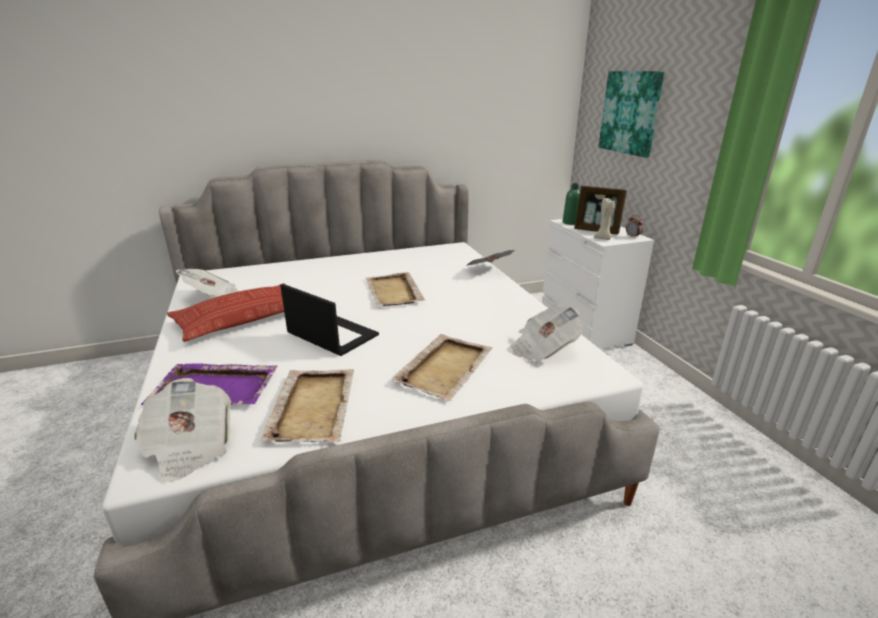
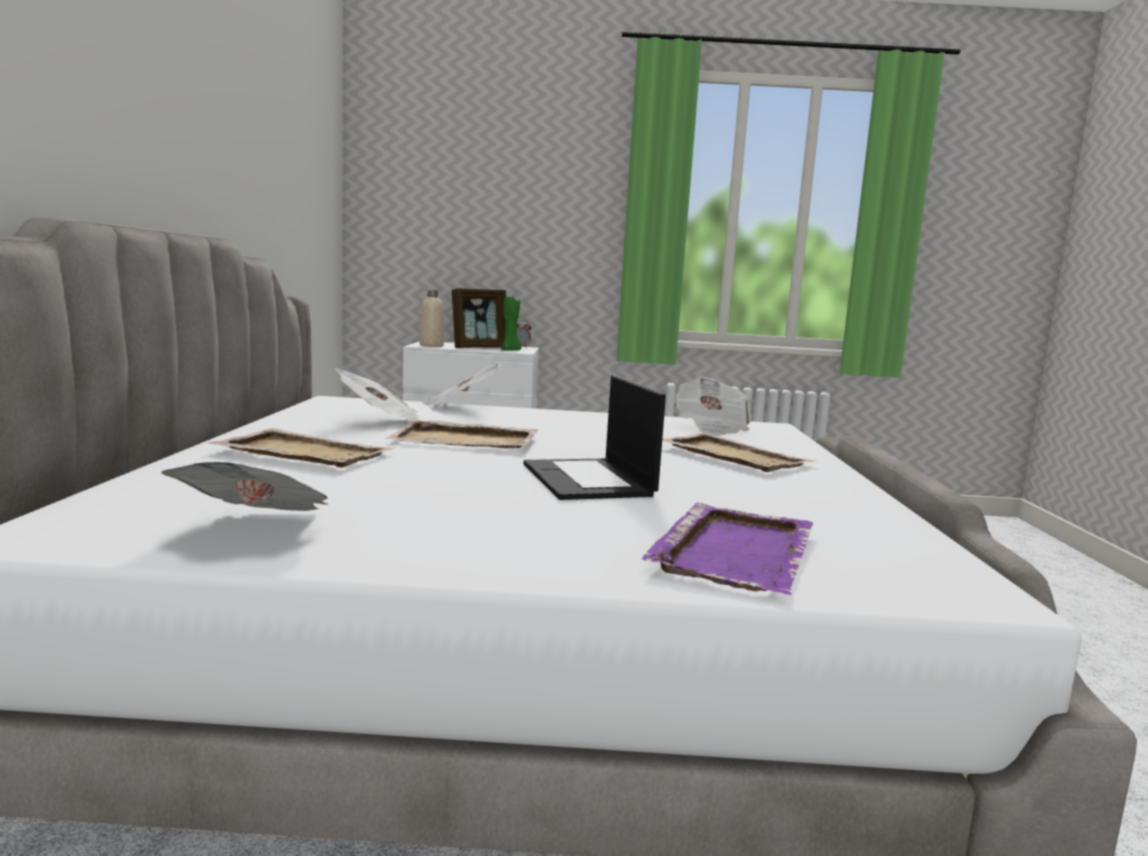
camera: 70 degrees left, 15 degrees down
newspaper [134,378,231,482] -> newspaper moved to [335,369,419,421]
pillow [167,284,286,342] -> none
beige tray [260,369,354,442] -> beige tray moved to [207,428,396,468]
laptop [280,284,379,356] -> laptop turned 75 degrees counterclockwise [524,375,666,500]
green bottle [563,183,580,225] -> beige bottle [420,290,444,347]
beige candle [594,197,615,240] -> green candle [501,297,522,351]
picture [599,71,664,158] -> none

